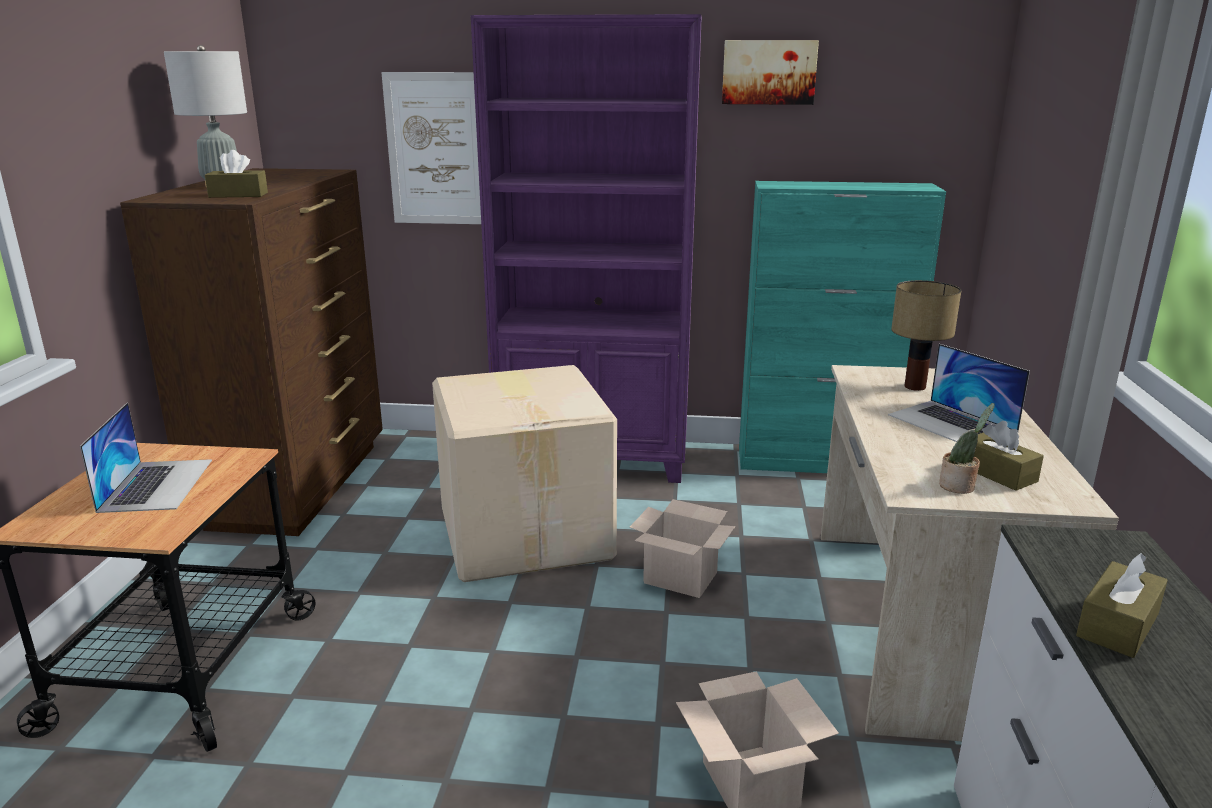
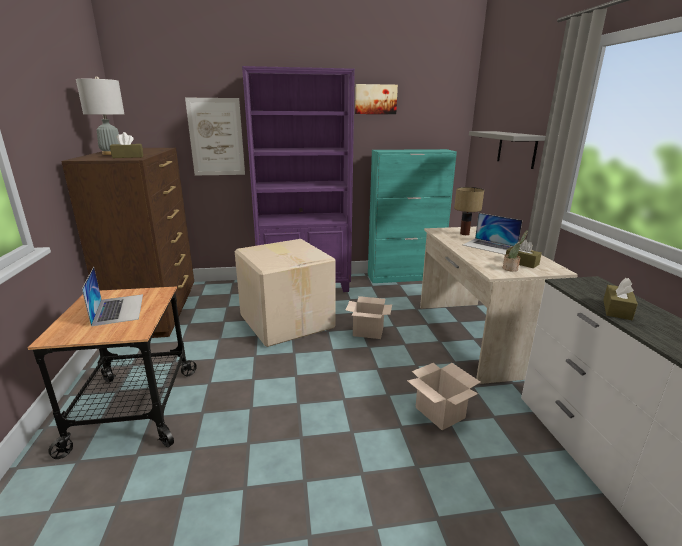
camera: 15 degrees left, 0 degrees up
none -> grey shelf [469,131,545,169]

